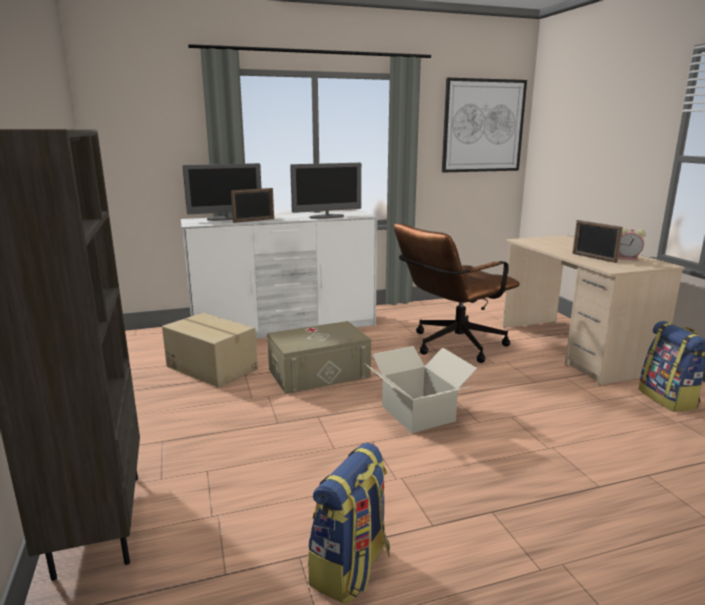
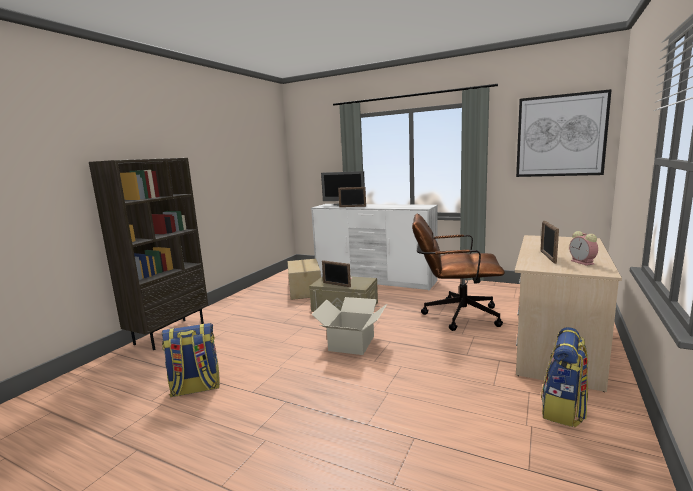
camera: 45 degrees right, 5 degrees down
monitor [290,163,361,219] -> none
none -> picture frame [322,260,351,287]

